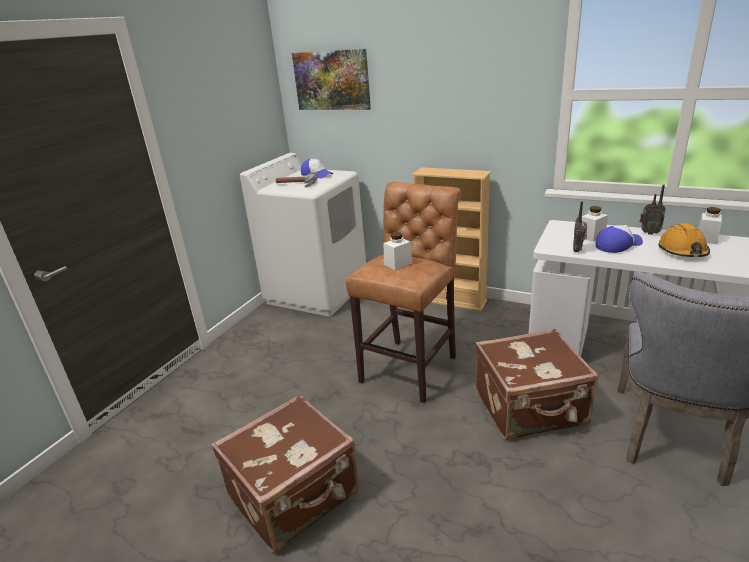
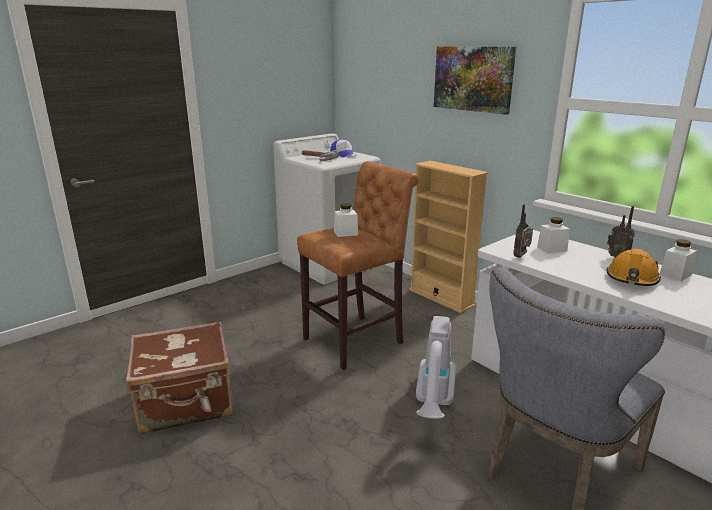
camera: 20 degrees right, 5 degrees down
picture [292,49,371,110] -> picture moved to [434,47,516,115]
brown suitcase [476,329,598,440] -> vacuum cleaner [416,316,456,419]
cap [596,225,643,253] -> none

